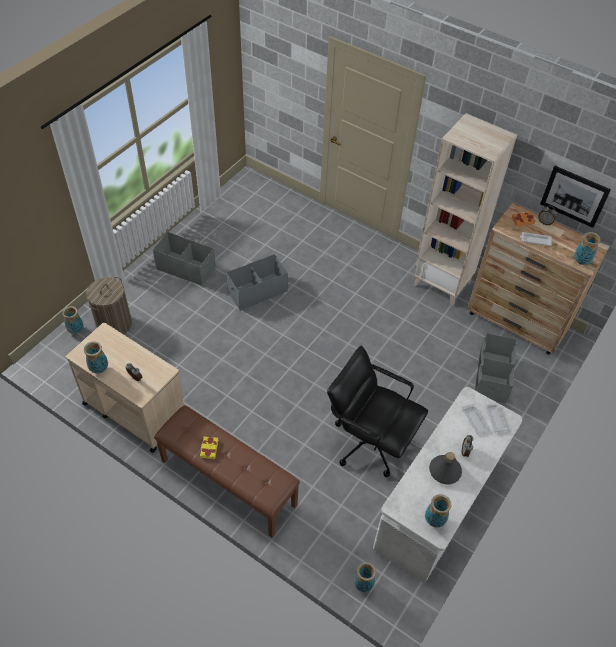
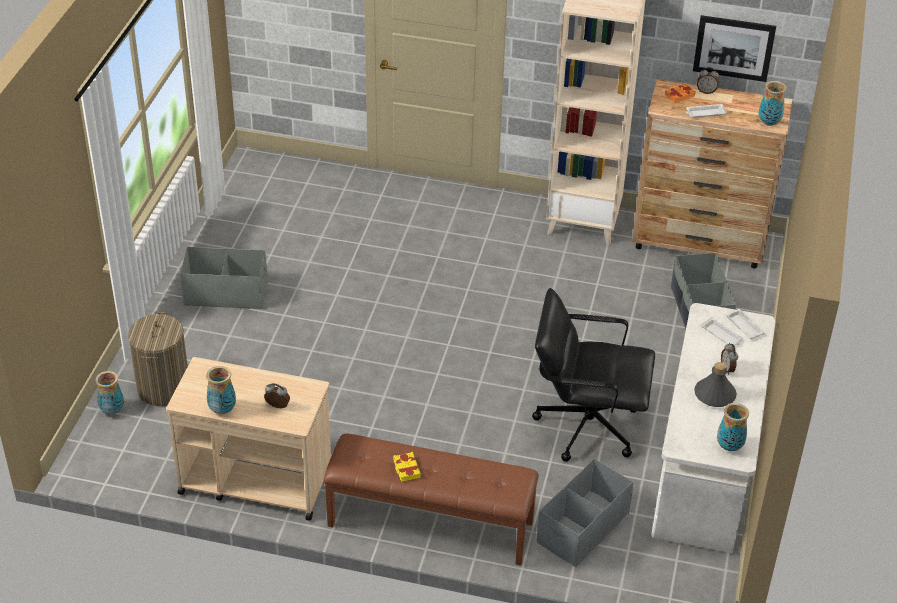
camera: 20 degrees left, 10 degrees down
grey storage box [226,254,288,311] -> grey storage box moved to [537,459,633,567]
vase [354,562,376,592] -> none

